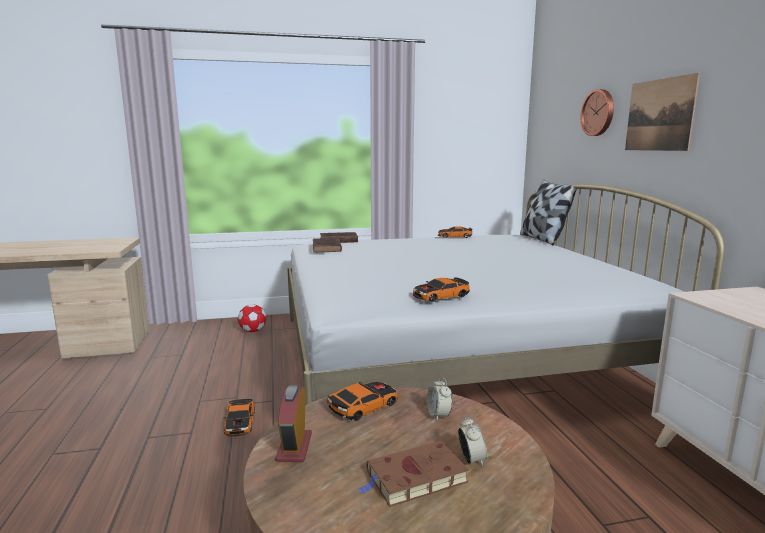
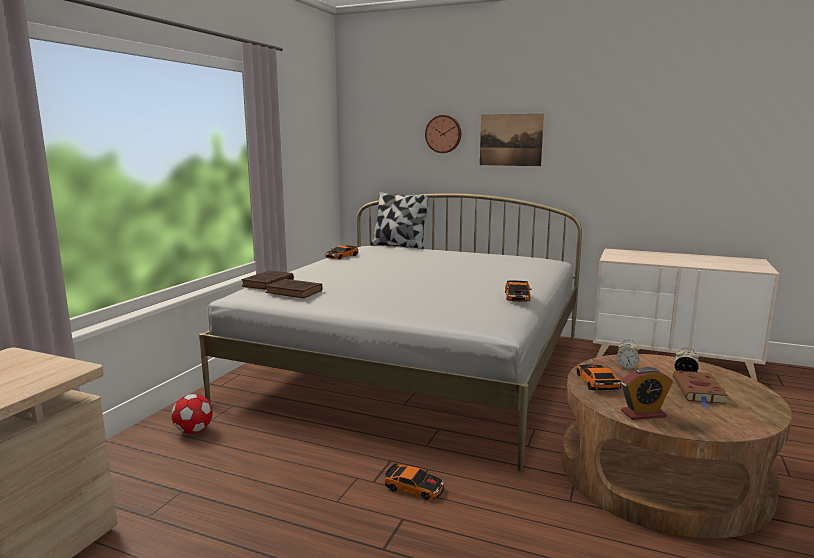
camera: 55 degrees left, 0 degrees up
alarm clock [276,385,312,462] -> alarm clock turned 45 degrees counterclockwise [621,367,673,420]

